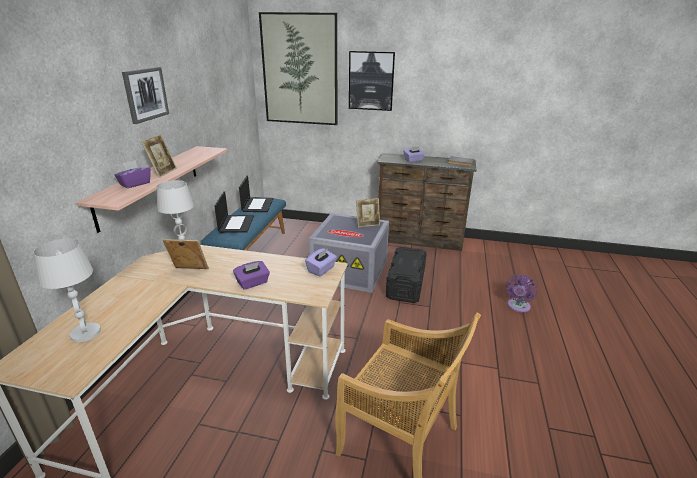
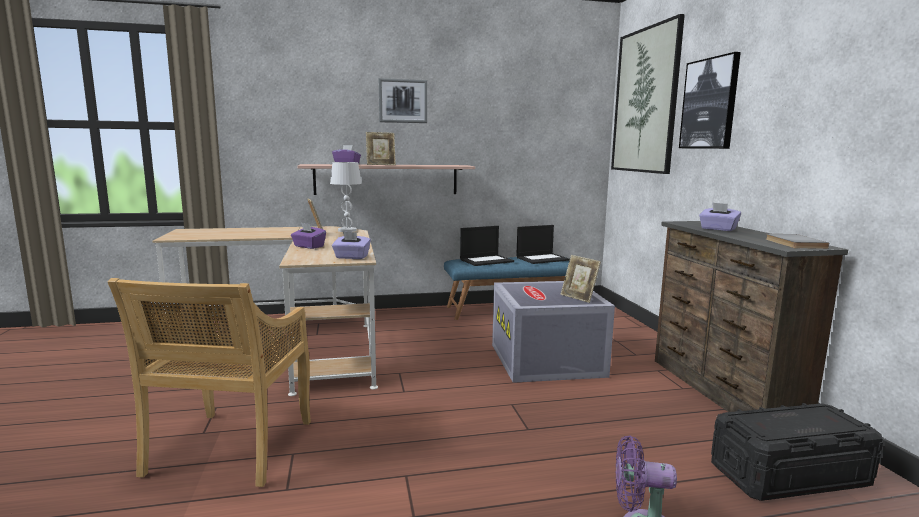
camera: 65 degrees right, 15 degrees down
white table lamp [33,239,101,342] -> none
black storage box [386,247,427,303] -> black storage box moved to [711,403,883,501]

